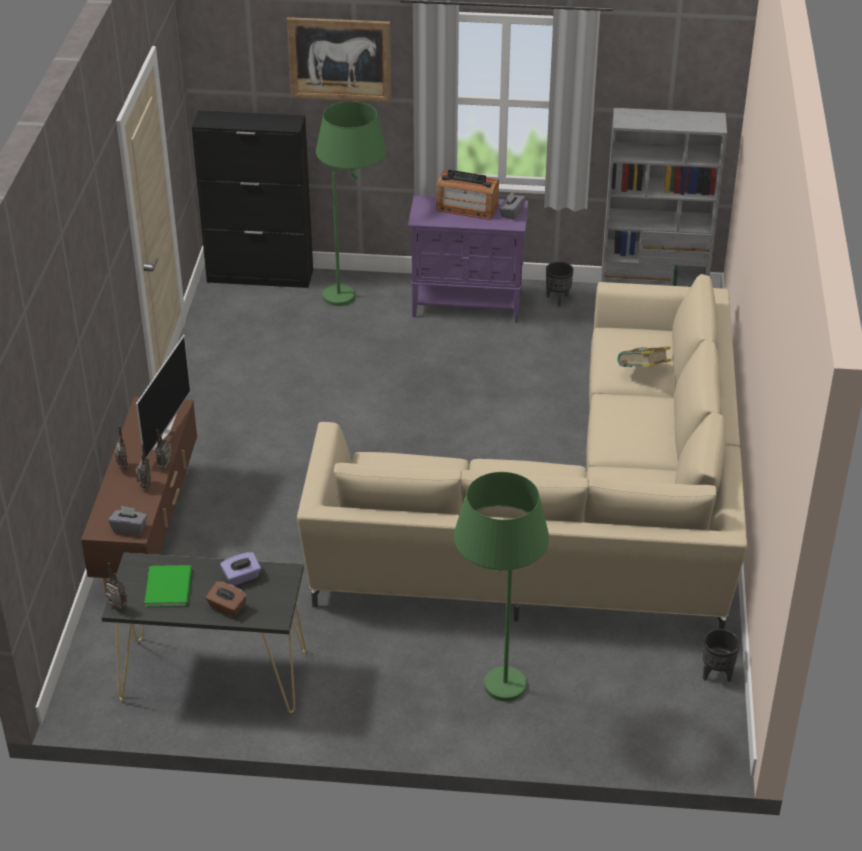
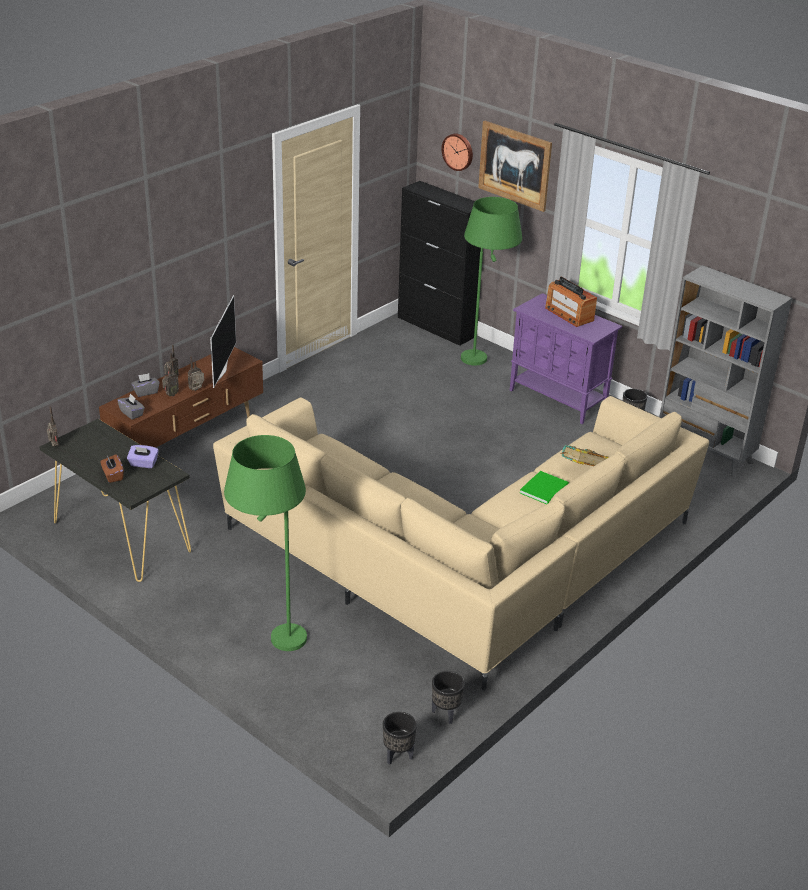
camera: 35 degrees right, 5 degrees down
television [136,335,191,458] -> television turned 45 degrees counterclockwise [210,295,236,388]
green book [144,565,192,607] -> green book moved to [520,471,569,504]
grey tissue box [499,192,526,220] -> grey tissue box moved to [131,373,160,397]
none -> black planter [383,712,417,765]
none -> wall clock [442,133,473,171]

